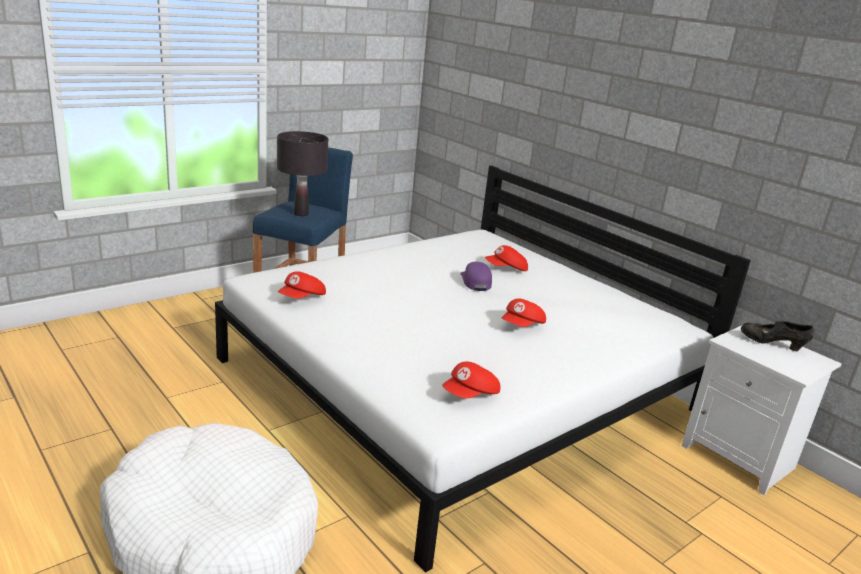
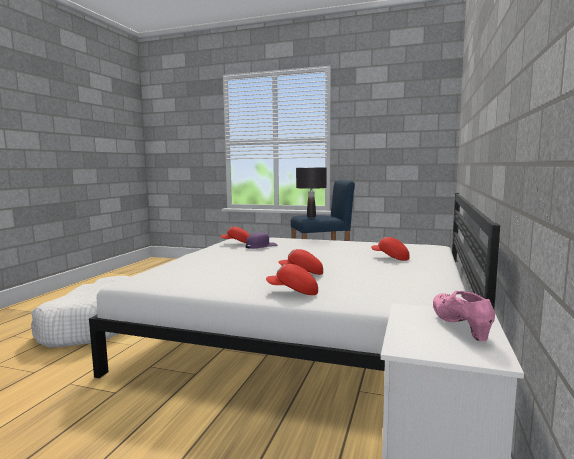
camera: 60 degrees right, 15 degrees down
red cap [442,362,500,399] -> red cap moved to [266,264,318,295]
purple cap [460,262,492,291] -> purple cap moved to [245,232,278,249]
black shoe [741,320,814,351] -> pink shoe [433,291,495,342]

